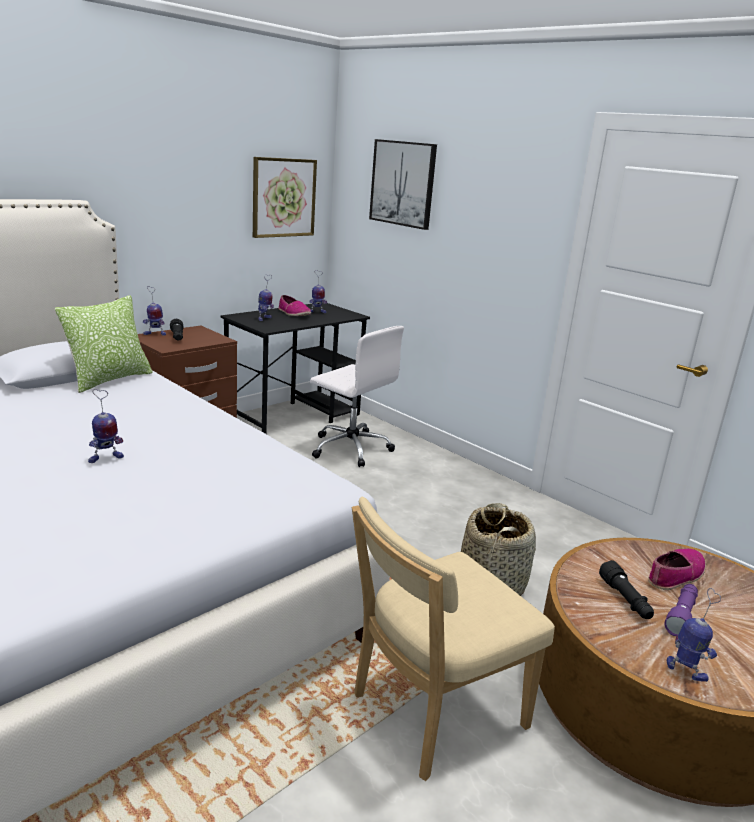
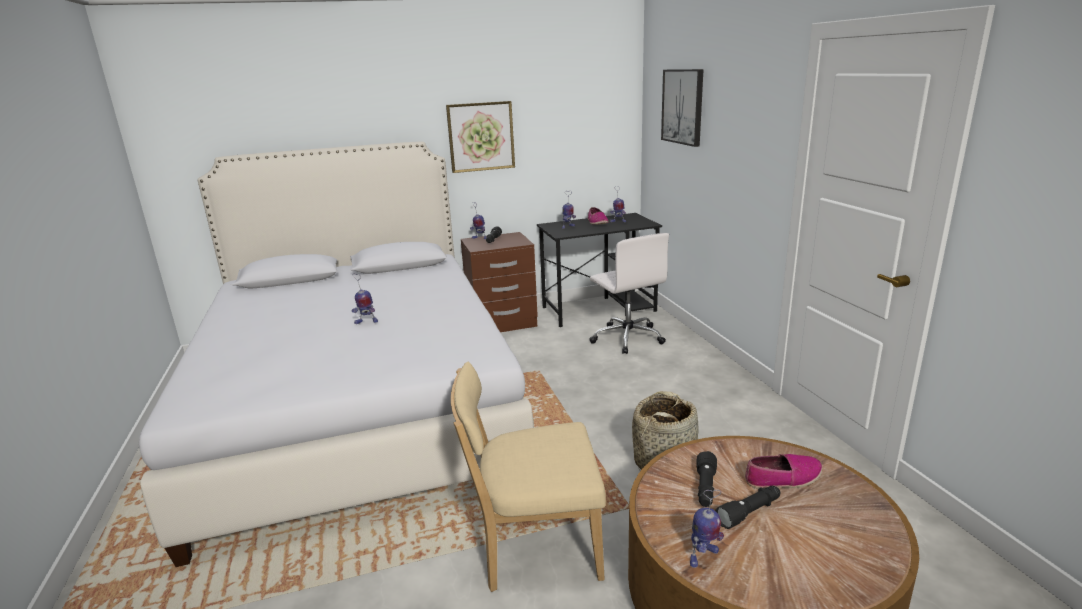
camera: 30 degrees right, 0 degrees up
pillow [55,295,153,393] -> none
picture [253,157,317,238] -> picture moved to [446,101,515,173]
purple flashlight [664,584,698,636] -> black flashlight [715,486,780,529]
toy robot [667,588,721,682] -> toy robot turned 75 degrees clockwise [690,490,724,568]

